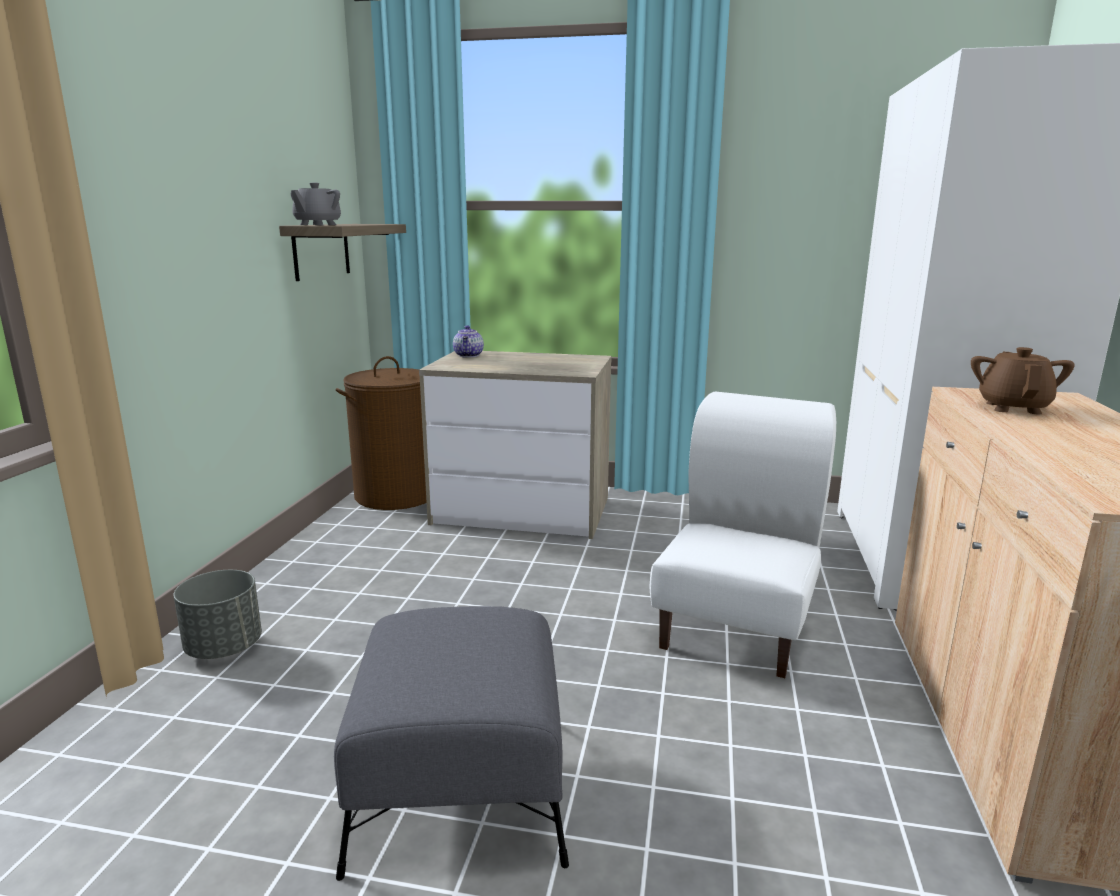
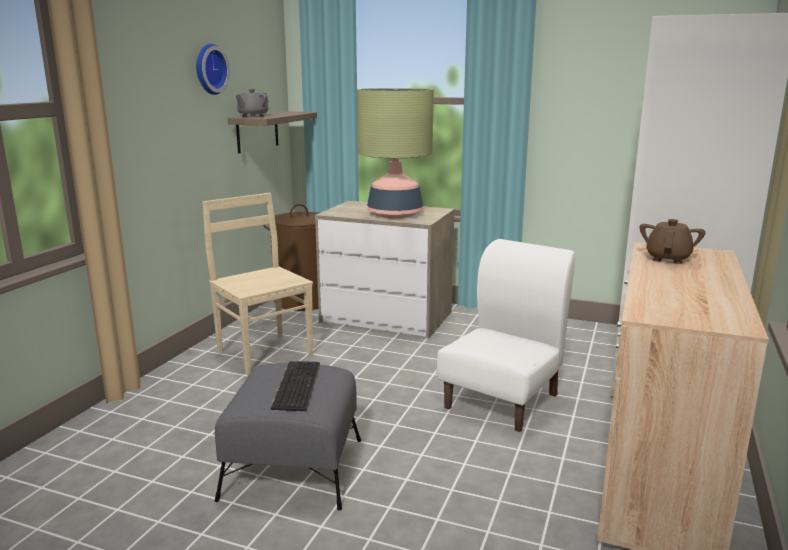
camera: 10 degrees right, 0 degrees up
grey planter [173,570,262,659] -> none
teapot [453,325,484,358] -> none
none -> wall clock [196,44,230,95]
none -> beige chair [203,193,313,375]
none -> keyboard [271,361,320,411]
none -> table lamp [357,88,434,218]

